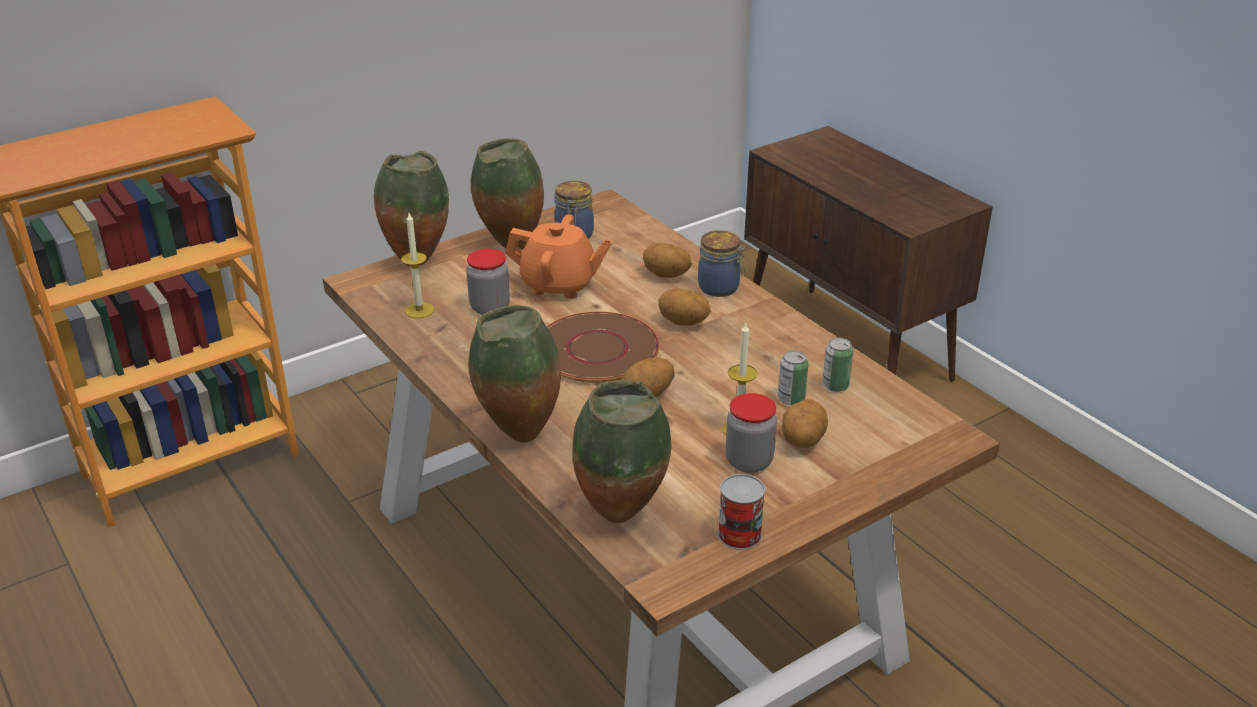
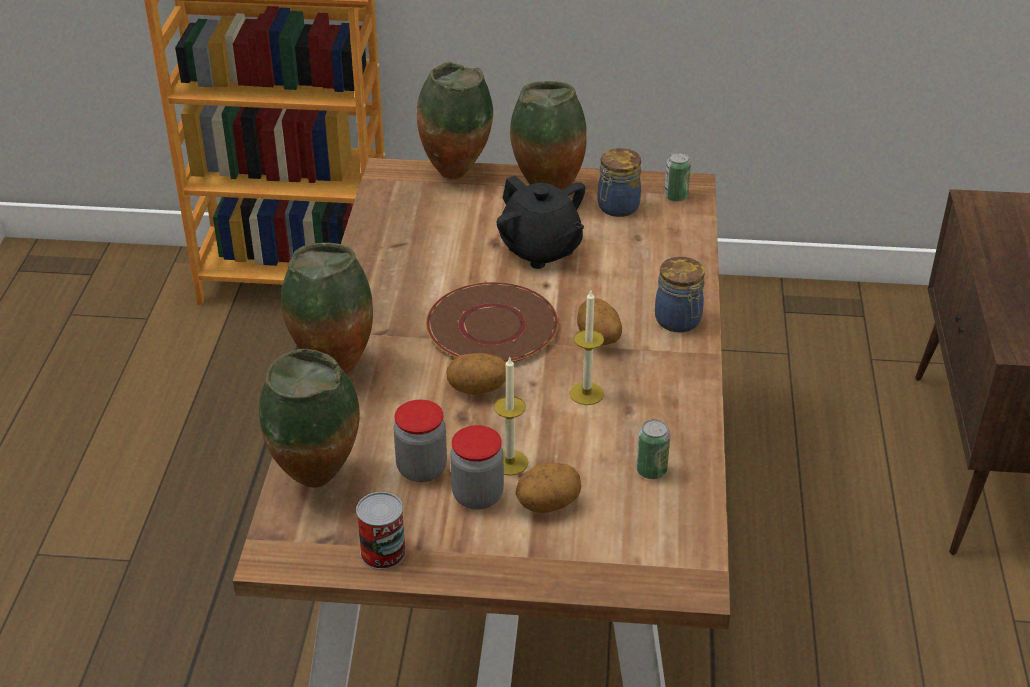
camera: 40 degrees right, 5 degrees up
candle [401,213,434,318] -> candle moved to [569,291,604,405]
jar [466,248,510,315] -> jar moved to [394,399,447,482]
orange teapot [505,214,612,299] -> black teapot [497,175,585,269]
potato [643,243,692,278] -> none
can [778,350,808,405] -> can moved to [664,152,691,202]

